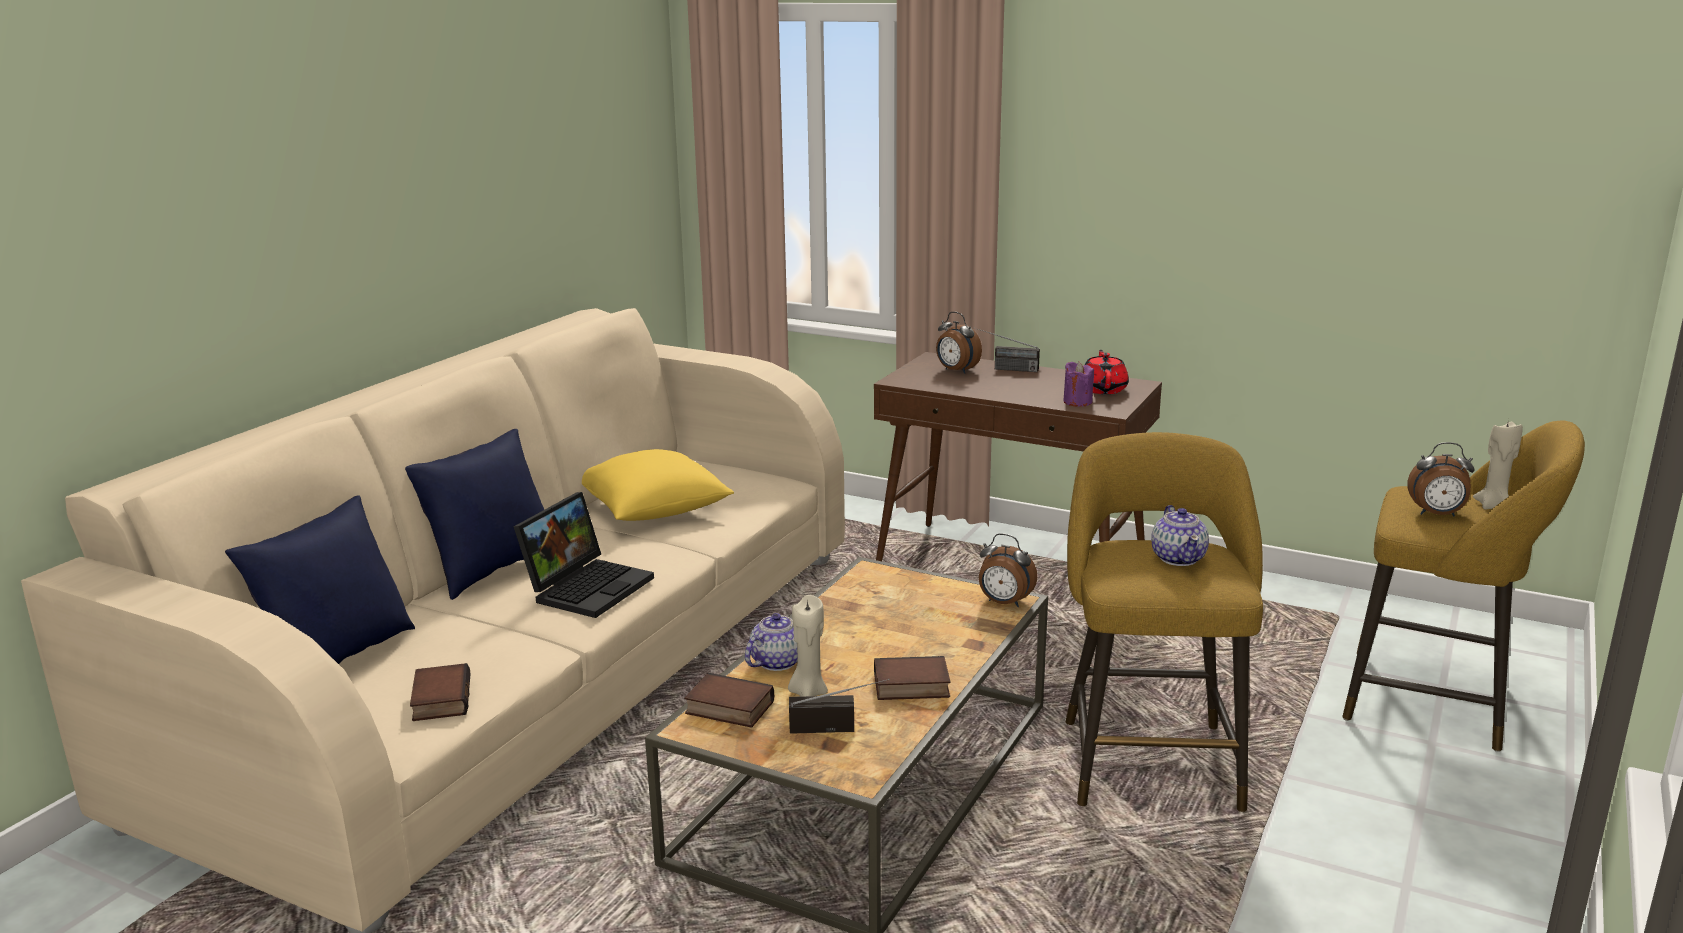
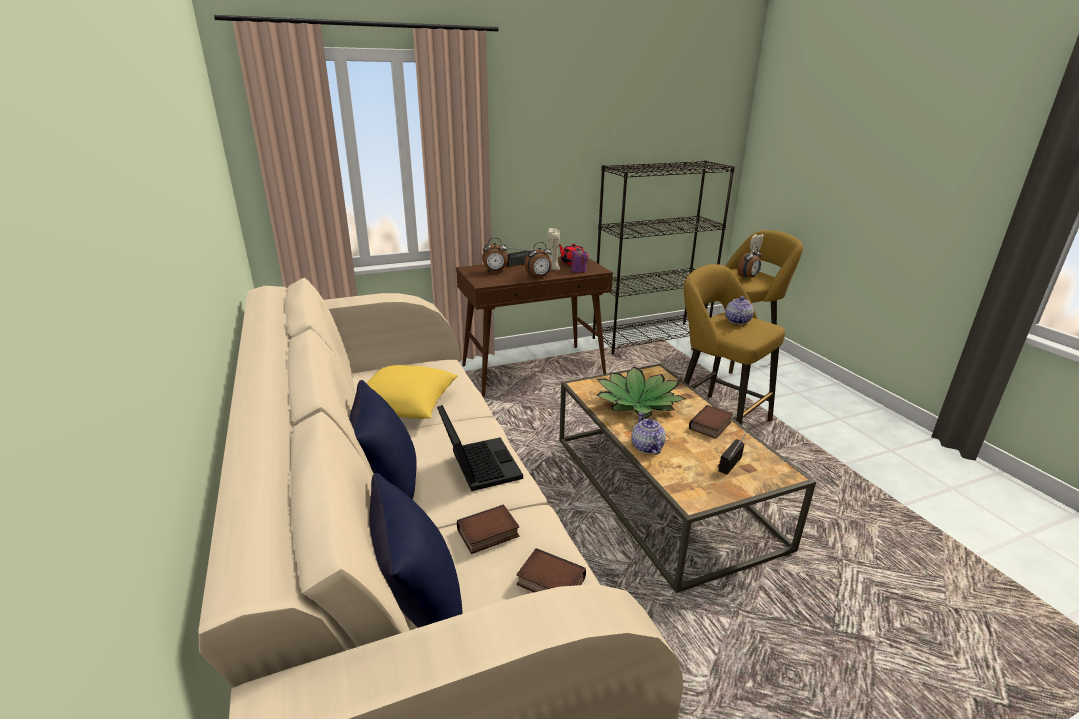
camera: 50 degrees left, 5 degrees up
book [684,673,774,728] -> book moved to [457,505,519,554]
beige candle [788,595,828,696] -> beige candle moved to [547,228,560,270]
alarm clock [979,533,1037,607] -> alarm clock moved to [524,242,552,278]
teapot [1151,505,1209,566] -> teapot turned 105 degrees counterclockwise [725,296,754,324]
none -> black bookcase [592,160,735,354]
none -> potted plant [596,366,686,418]

